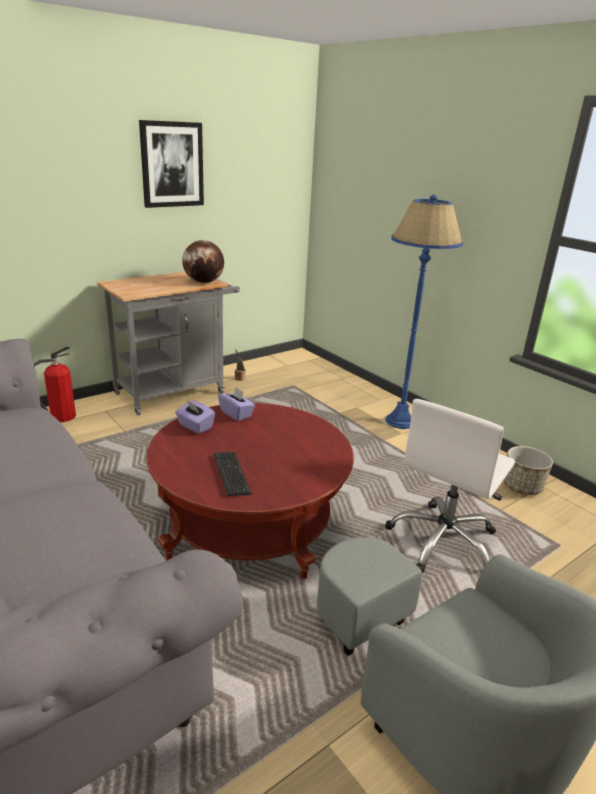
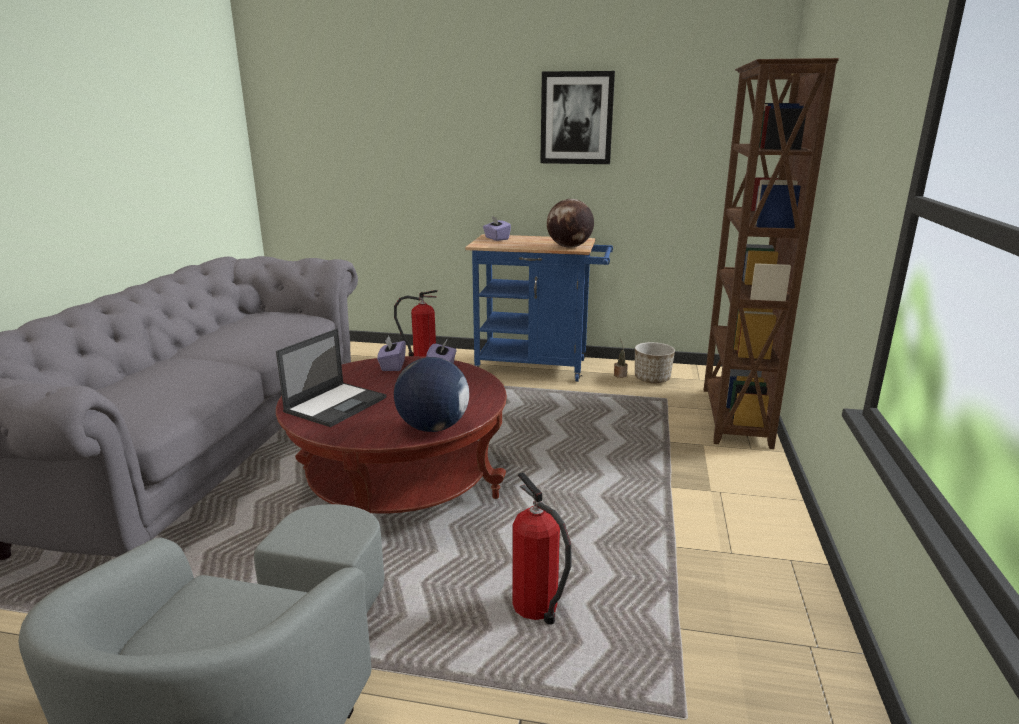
camera: 50 degrees right, 5 degrees down
grey cart [97,272,240,415] -> blue cart [465,234,613,382]
keyboard [214,452,251,496] -> laptop [276,328,386,427]
blue floor lamp [385,195,463,429] -> none
white office chair [385,399,515,574] -> fire extinguisher [512,472,571,624]
planter [503,446,553,495] -> planter moved to [635,342,675,384]
none -> globe [394,357,469,432]
none -> purple tissue box [483,216,511,241]
none -> brown bookcase [704,58,839,449]

